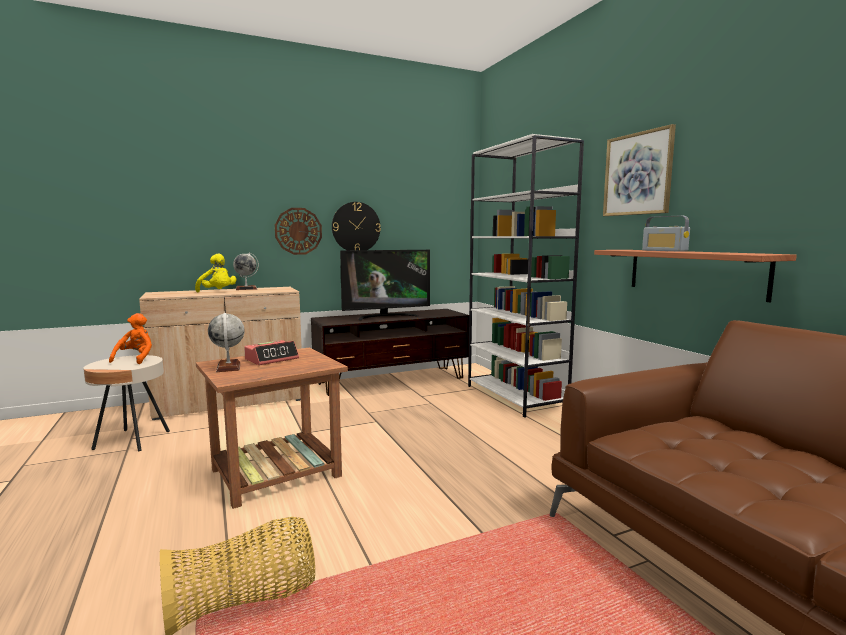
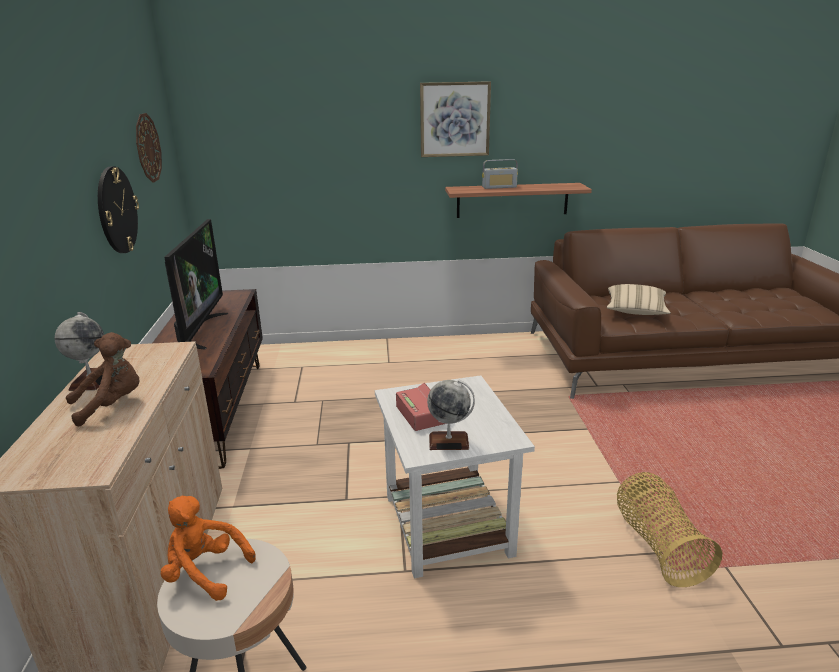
camera: 70 degrees left, 15 degrees up
yellow plush toy [195,253,237,292] -> brown plush toy [66,332,140,427]
brown side table [196,348,348,509] -> white side table [375,375,535,578]
wall clock [275,208,322,255] -> wall clock moved to [136,113,162,183]
white bookcase [468,134,584,418] -> none
none -> beige pillow [606,284,671,315]

